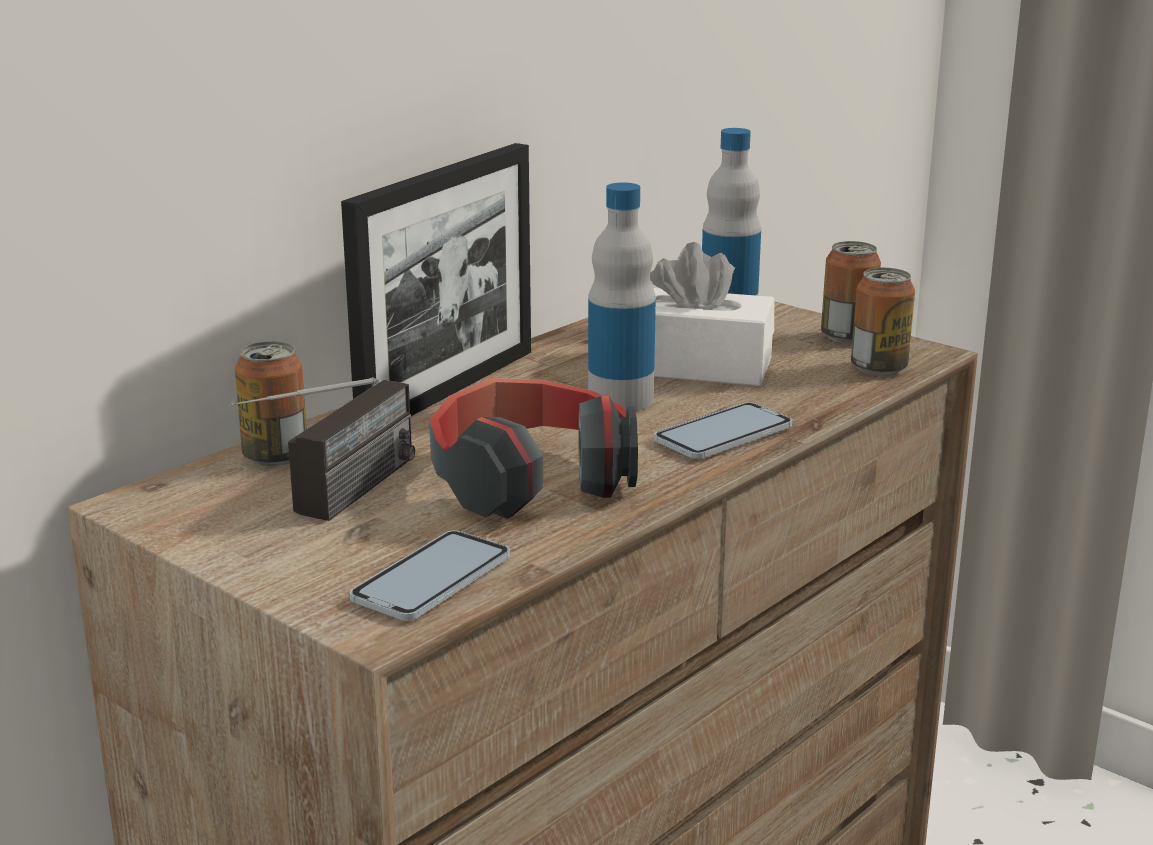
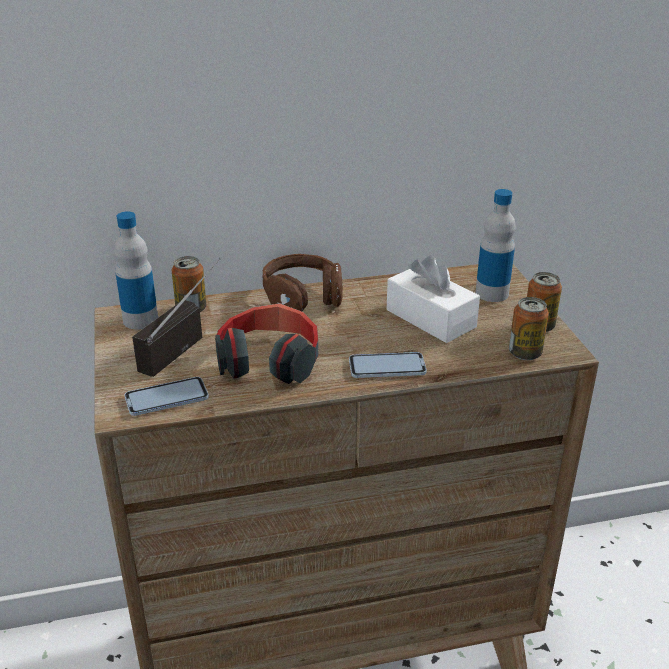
camera: 35 degrees right, 10 degrees up
radio [228,377,415,521] -> radio turned 150 degrees clockwise [132,258,221,377]
picture frame [341,143,531,417] -> brown headphones [262,254,343,311]
bottle [588,182,656,411] -> bottle moved to [114,211,158,329]

